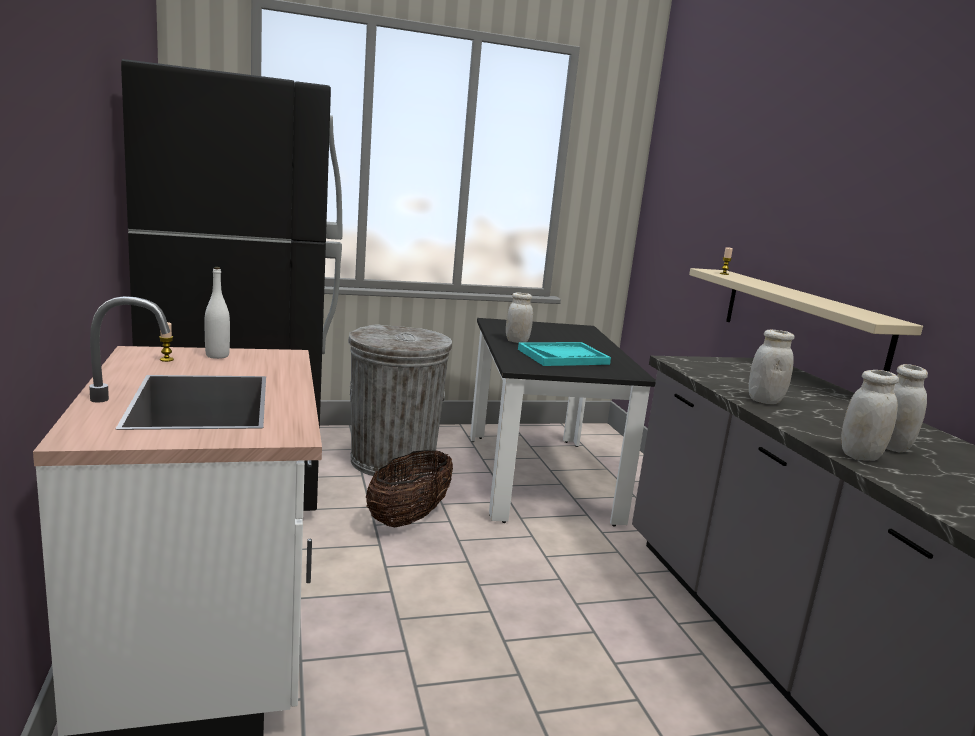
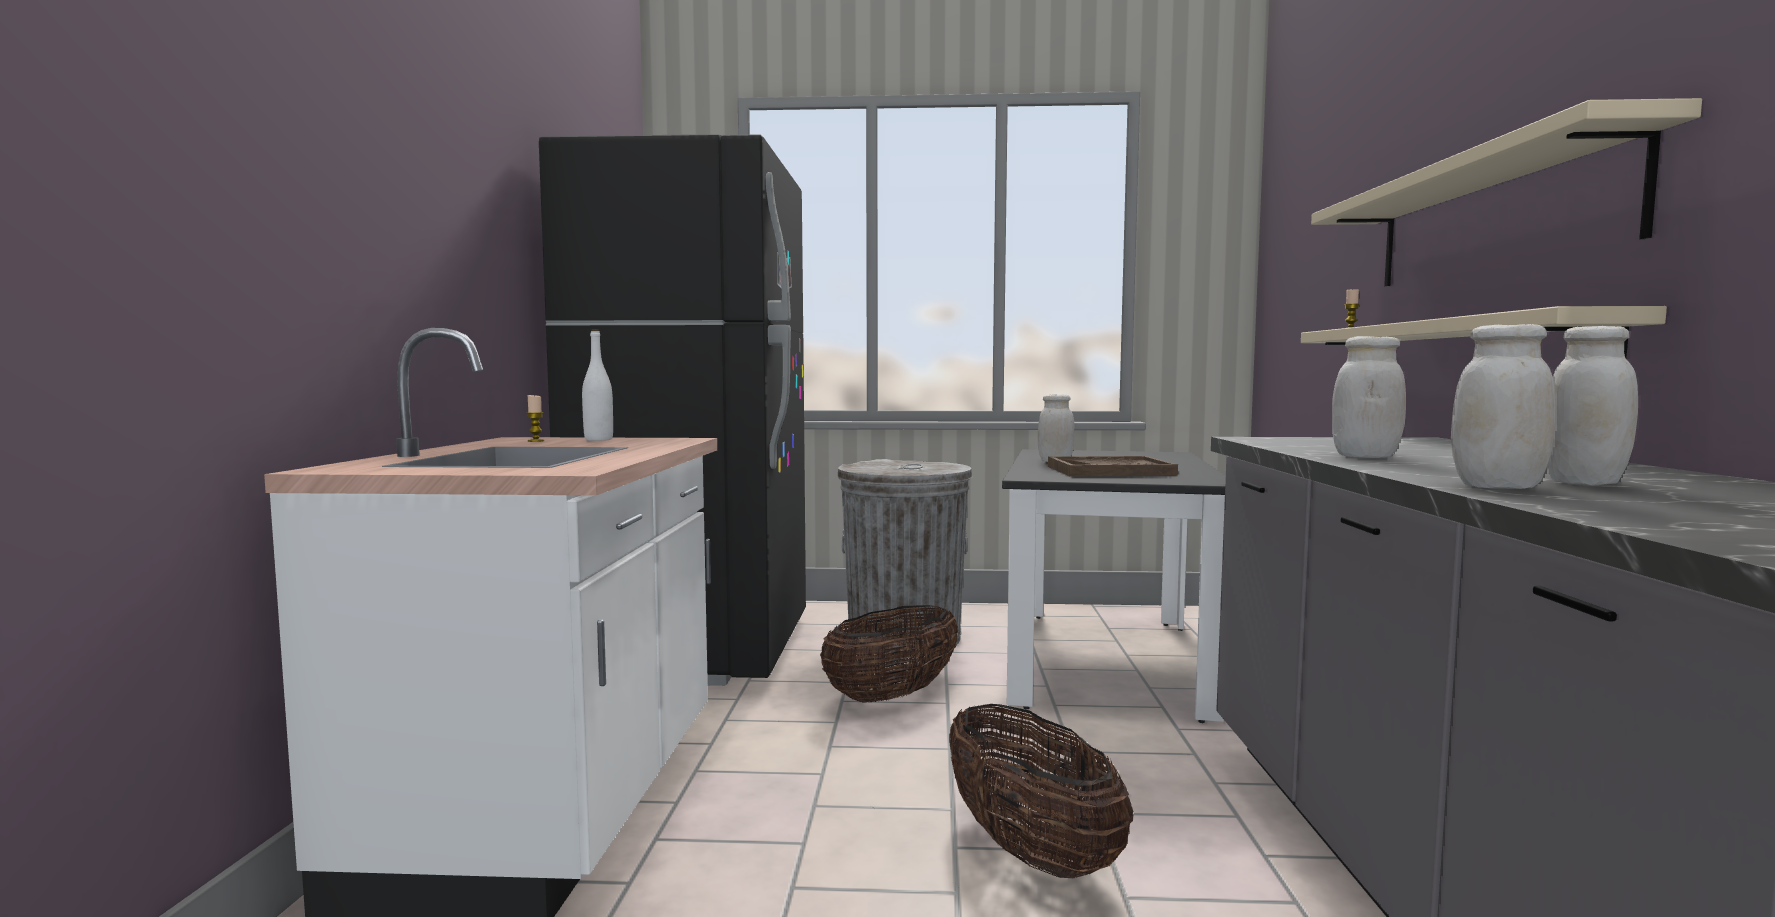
camera: 20 degrees right, 10 degrees down
turquoise tray [518,342,611,366] -> brown tray [1048,456,1178,476]
none -> basket [949,704,1133,878]
none -> beige shelf [1311,98,1702,287]

